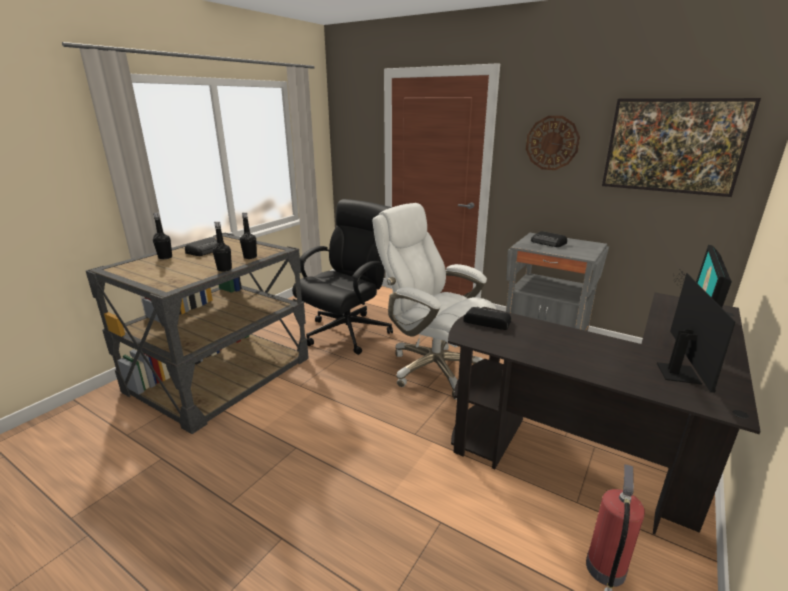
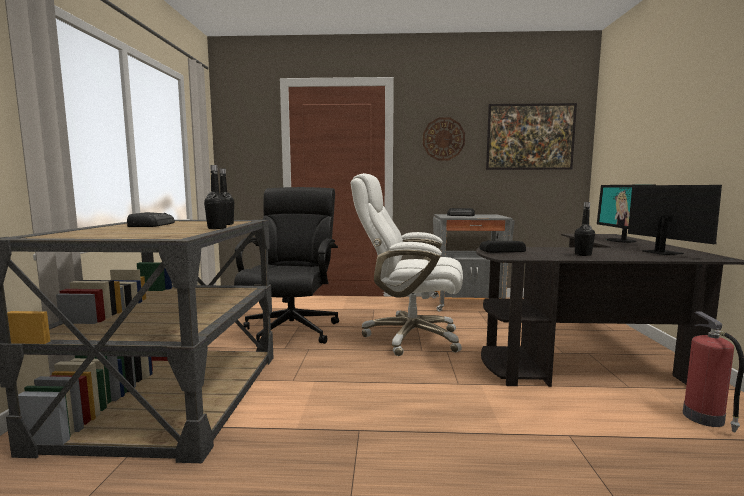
camera: 30 degrees left, 15 degrees down
black bottle [153,213,172,259] -> black bottle moved to [575,202,595,256]

